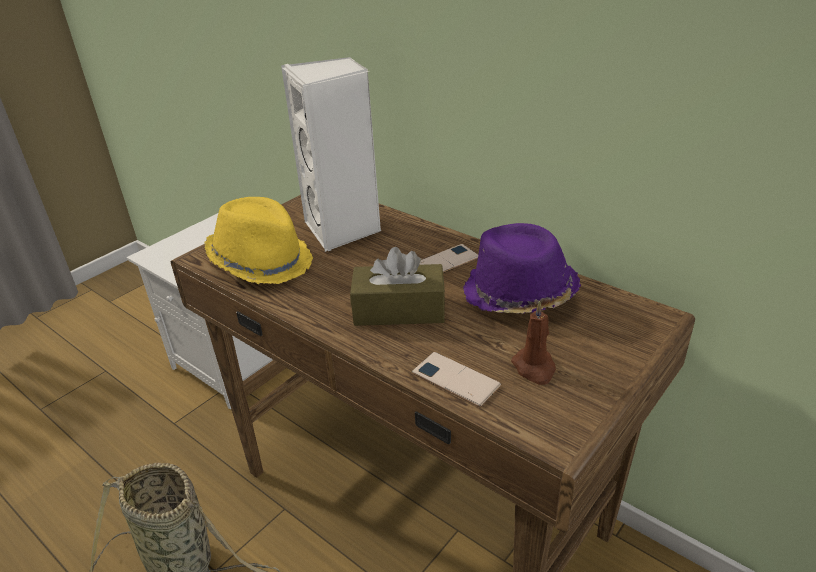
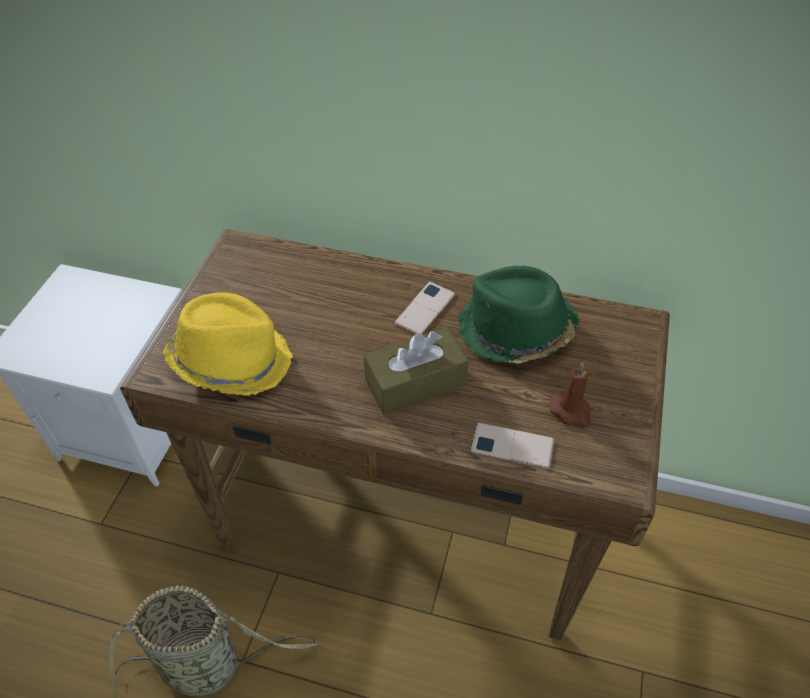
camera: 25 degrees left, 15 degrees up
white speaker [281,57,381,252] -> none
purple hat [463,223,581,314] -> green hat [458,266,579,364]

